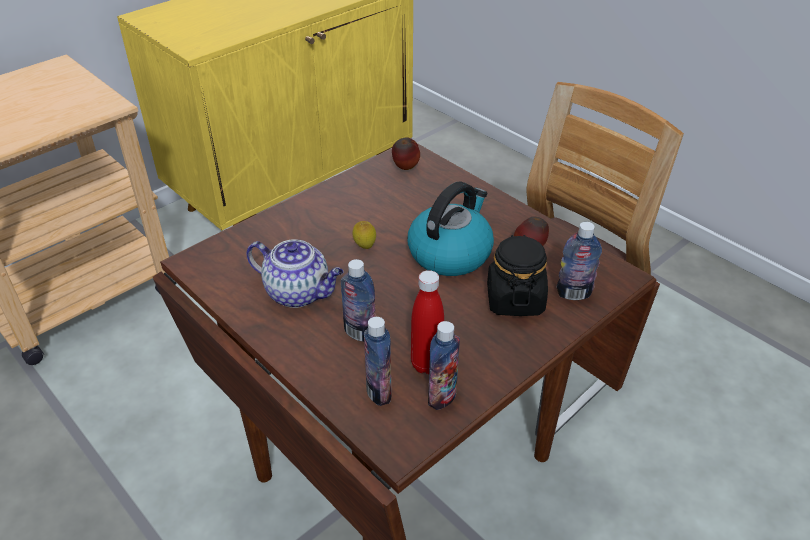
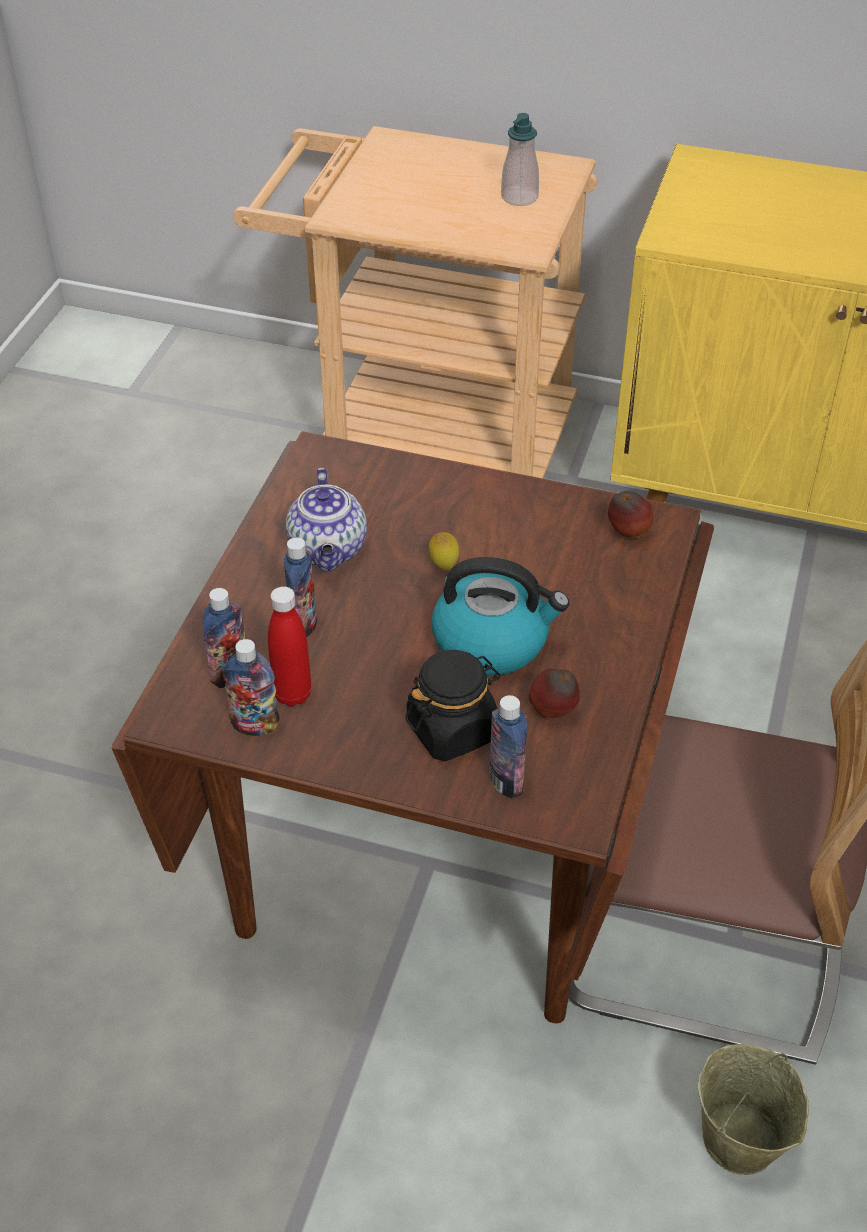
camera: 60 degrees right, 5 degrees up
none -> soap dispenser [501,113,539,206]
none -> beige bucket [698,1044,809,1175]

